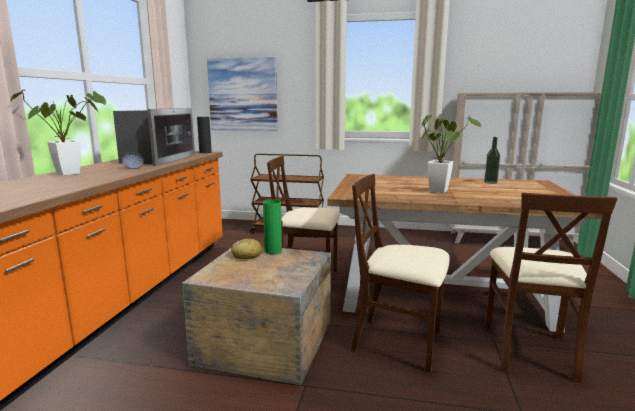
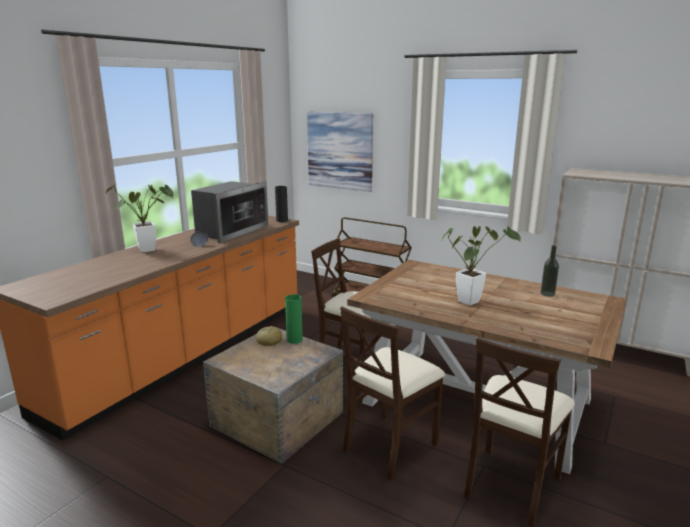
camera: 20 degrees right, 5 degrees up
beige chair [351,174,450,373] -> beige chair turned 90 degrees counterclockwise [340,306,445,480]

